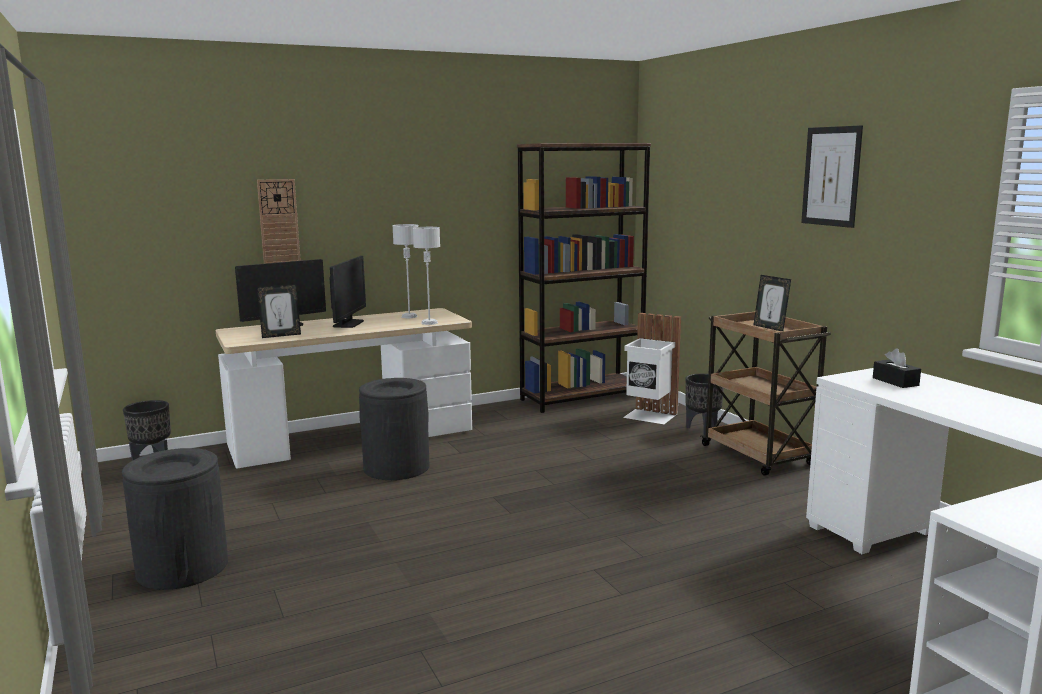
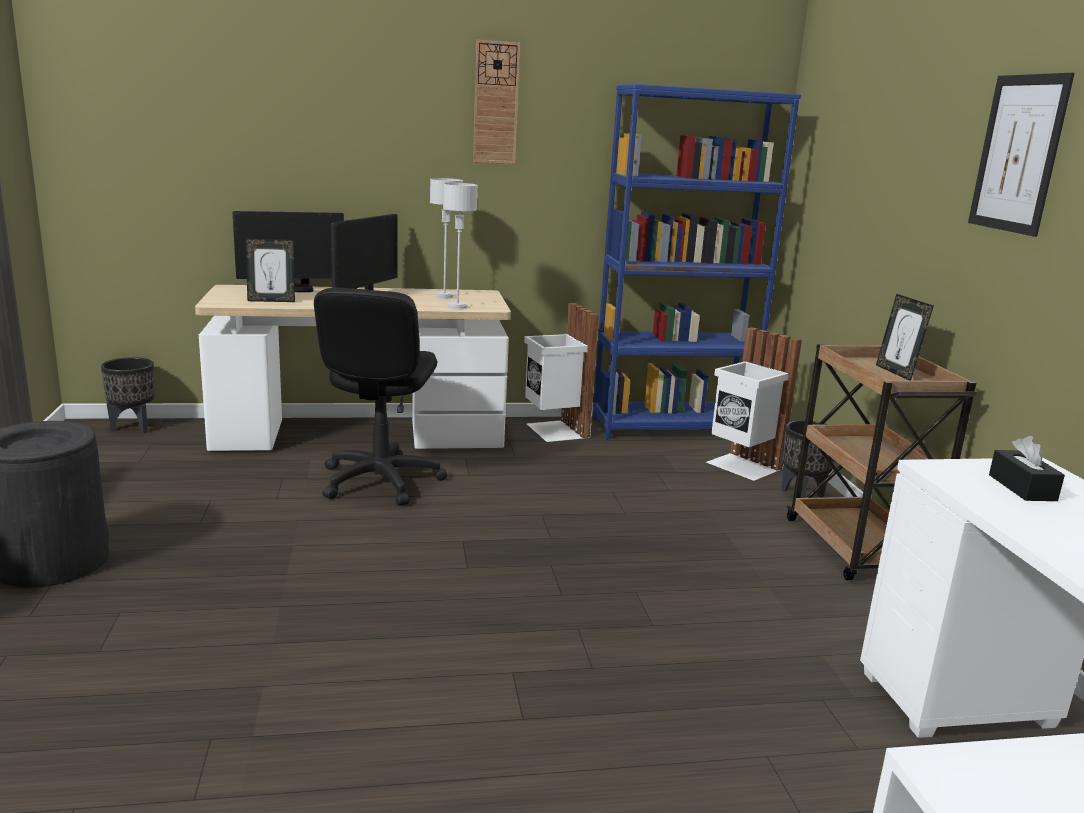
camera: 15 degrees right, 5 degrees up
wall clock [257,179,301,264] -> wall clock moved to [473,40,520,164]
black trash can [359,378,429,480] -> black office chair [314,287,447,506]
brown bookcase [517,143,651,413] -> blue bookcase [592,84,801,439]
none -> white trash can [524,303,599,442]

